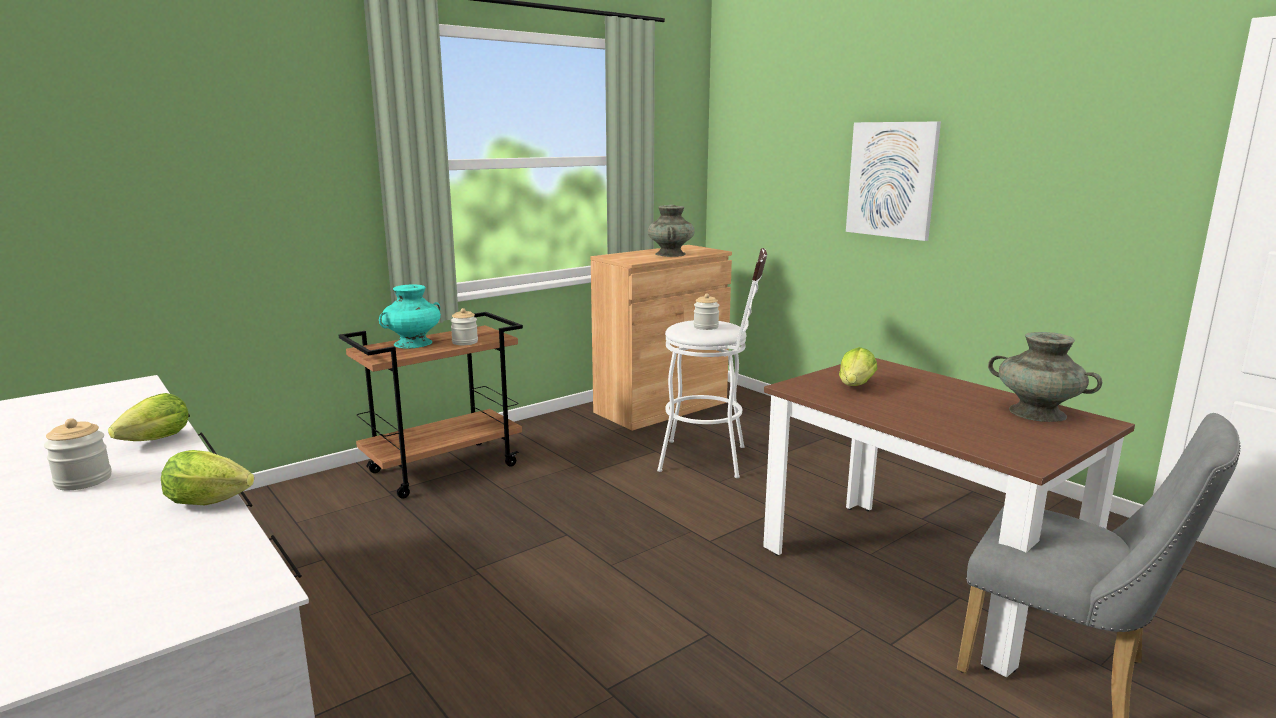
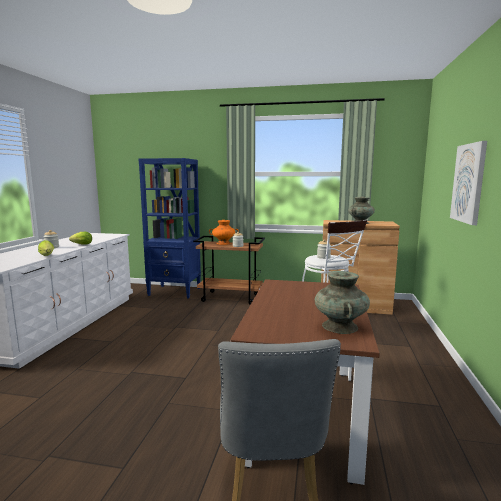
camera: 50 degrees right, 5 degrees down
turquoise vase [379,284,441,349] -> orange vase [209,220,239,245]
lettuce [839,347,878,386] -> none
none -> blue bookcase [138,158,201,298]

